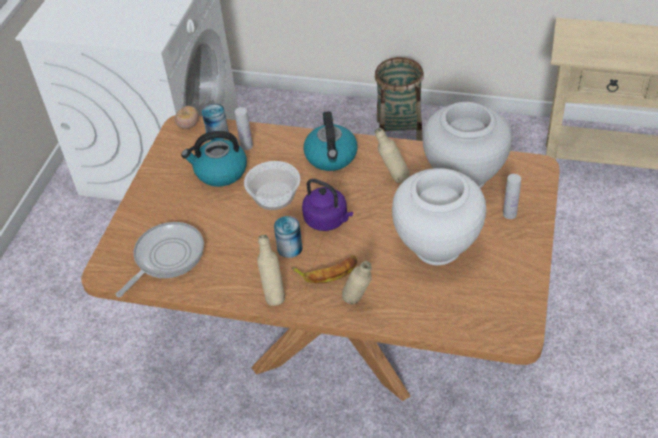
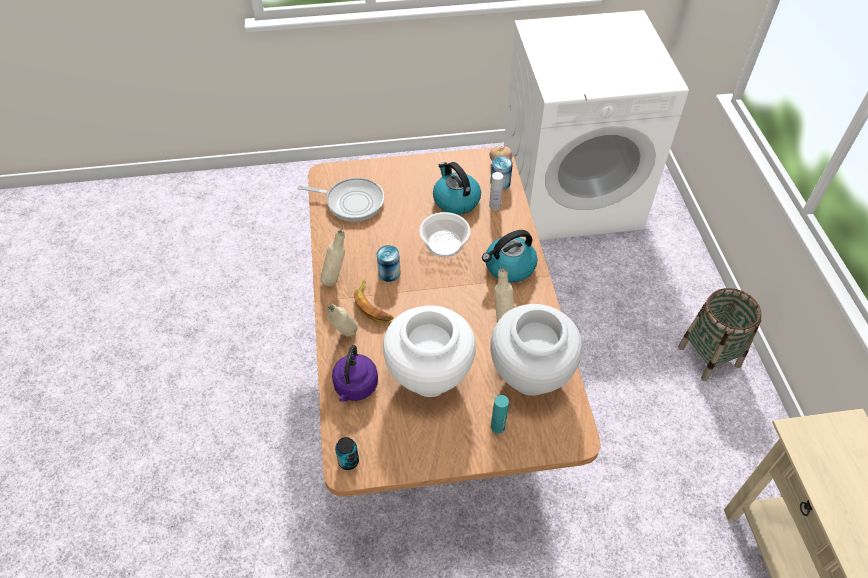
camera: 65 degrees right, 5 degrees up
purple kettle [302,179,353,231] -> purple kettle moved to [332,345,378,402]
white bottle [503,174,521,219] -> turquoise bottle [491,395,509,434]
none -> can [335,437,359,470]

